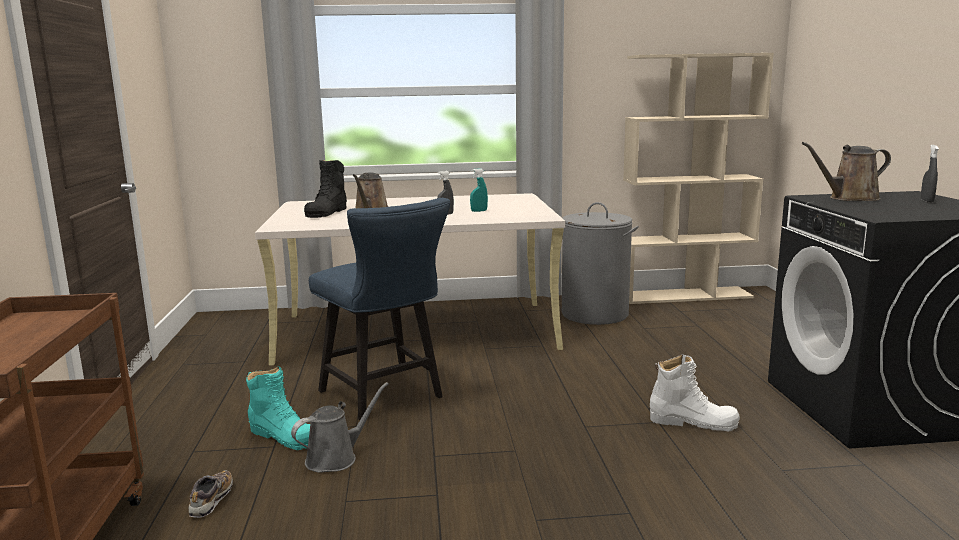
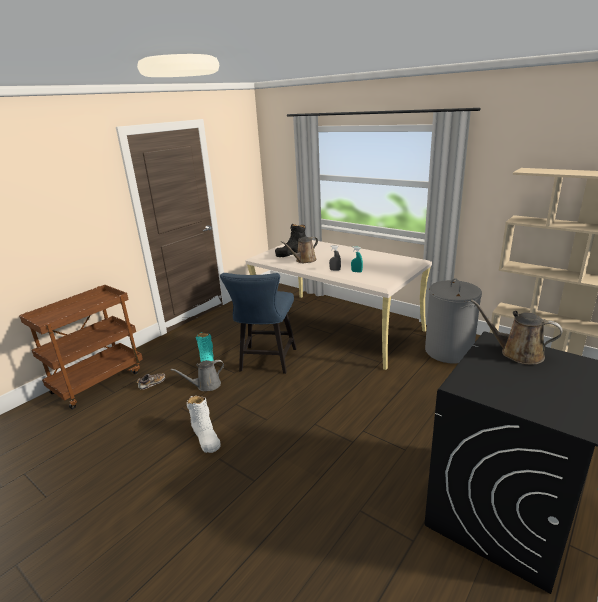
camera: 45 degrees right, 10 degrees up
grey watering can [291,382,389,473] -> grey watering can turned 150 degrees clockwise [171,360,224,391]
white boot [650,354,740,431] -> white boot moved to [187,396,221,453]
grey spray bottle [921,145,939,203] -> none

